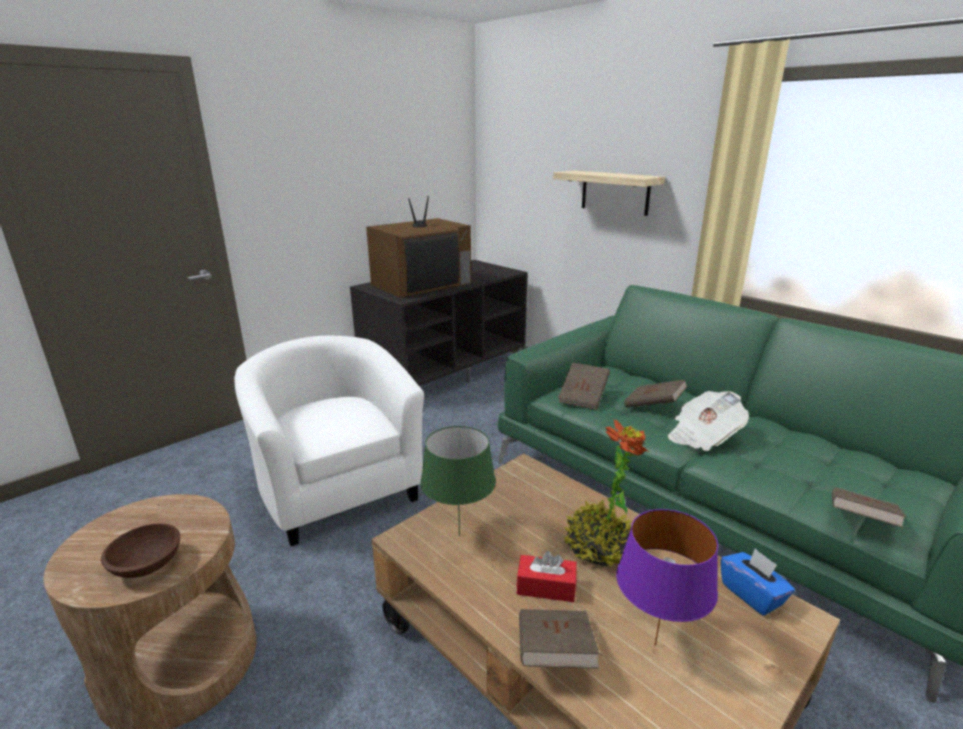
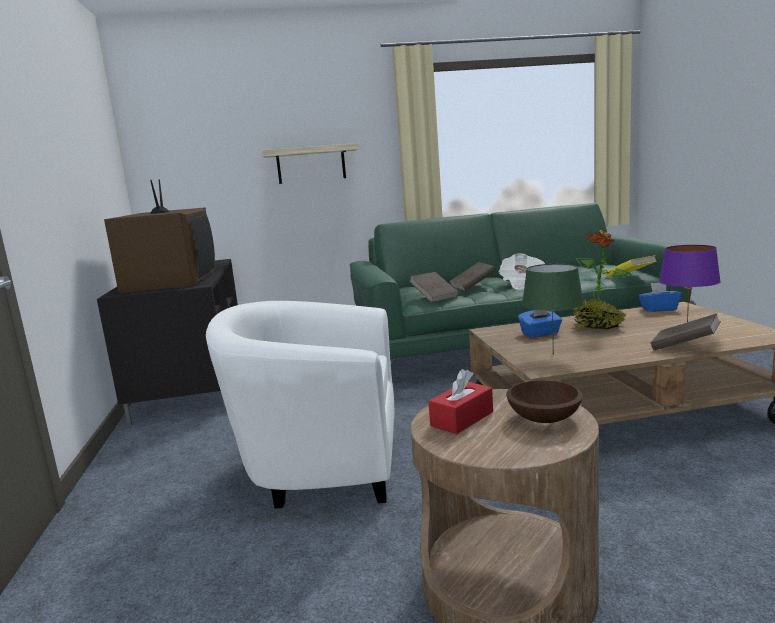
camera: 55 degrees left, 10 degrees down
red tissue box [517,551,577,602] -> red tissue box moved to [428,369,493,434]
brown book [832,487,906,528] -> yellow book [605,255,657,277]
none -> blue tissue box [518,310,562,338]

